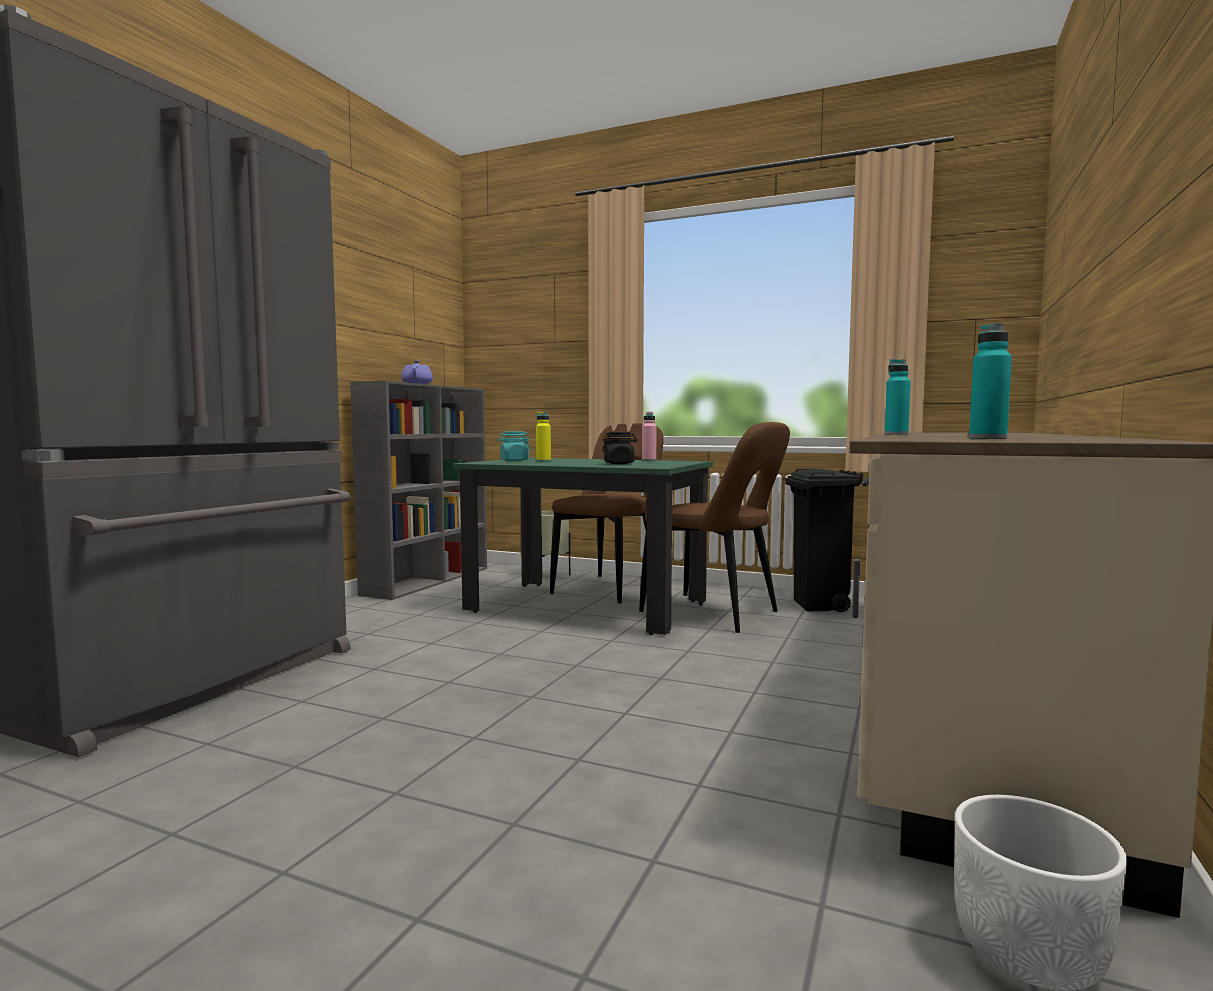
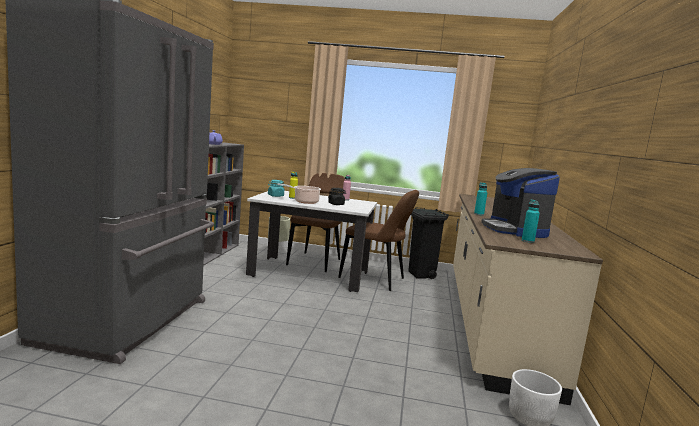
camera: 15 degrees left, 5 degrees up
green dining table [453,458,713,635] -> white dining table [246,191,377,292]
none -> cooking pot [277,184,321,204]
none -> coffee machine [481,168,560,238]

